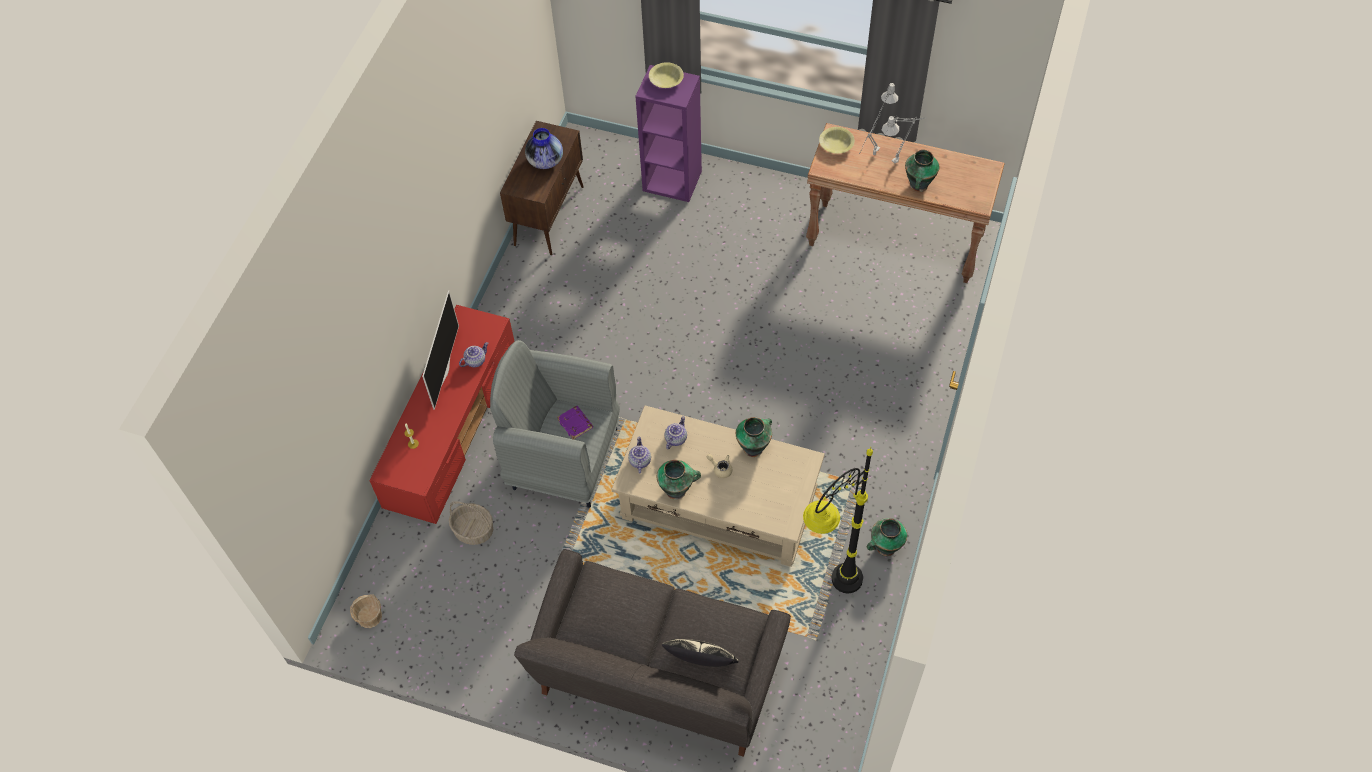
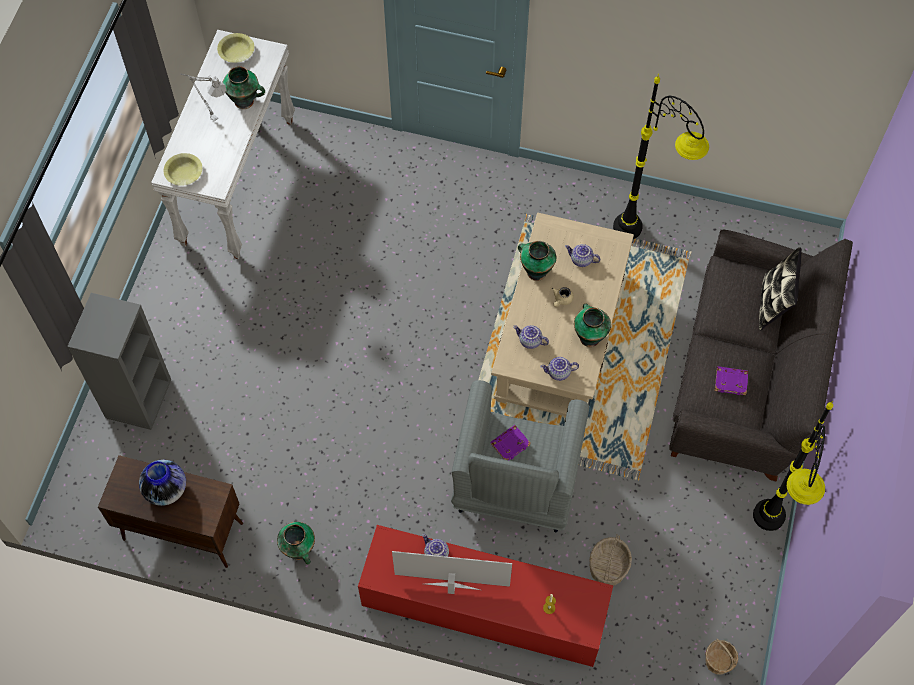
camera: 95 degrees left, 5 degrees up
purple bookcase [635,65,702,202] -> grey bookcase [67,293,171,430]
yellow bowl [649,62,684,88] -> yellow bowl moved to [217,33,254,63]
brown console table [806,123,1005,283] -> white console table [151,30,295,259]
grey table lamp [859,83,898,155] -> none
vase [867,518,907,556] -> vase moved to [277,522,315,565]
none -> teapot [565,244,600,267]
none -> purple book [715,366,748,395]
none -> black floor lamp [753,401,833,531]

